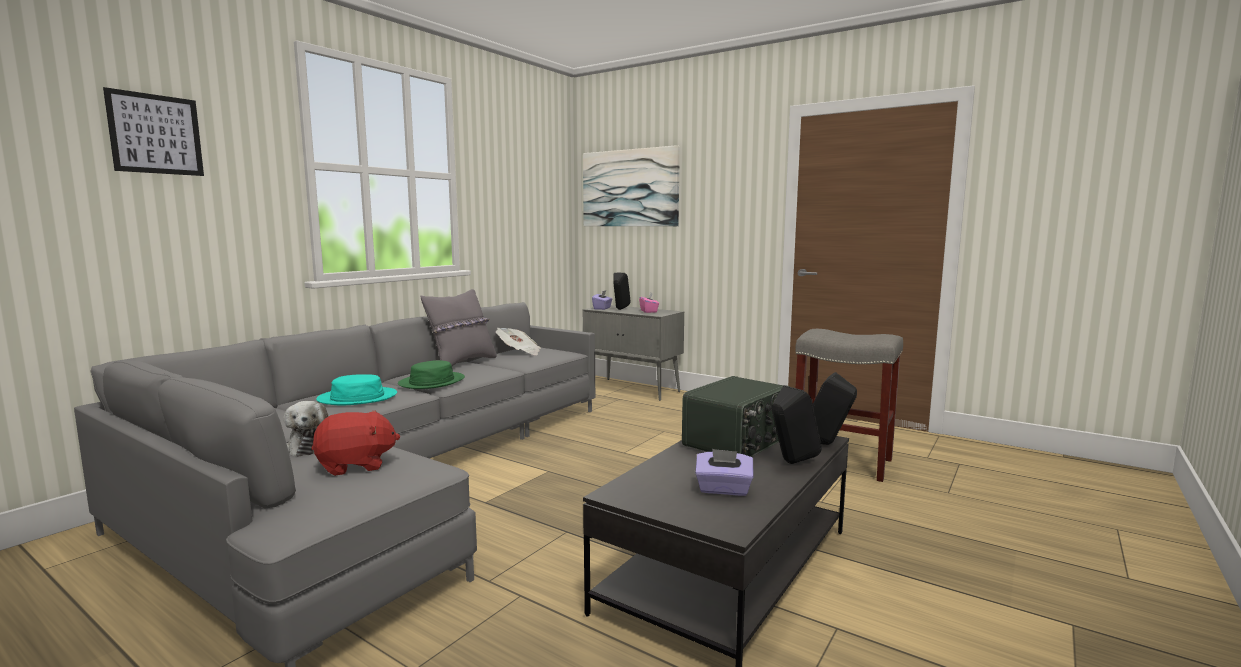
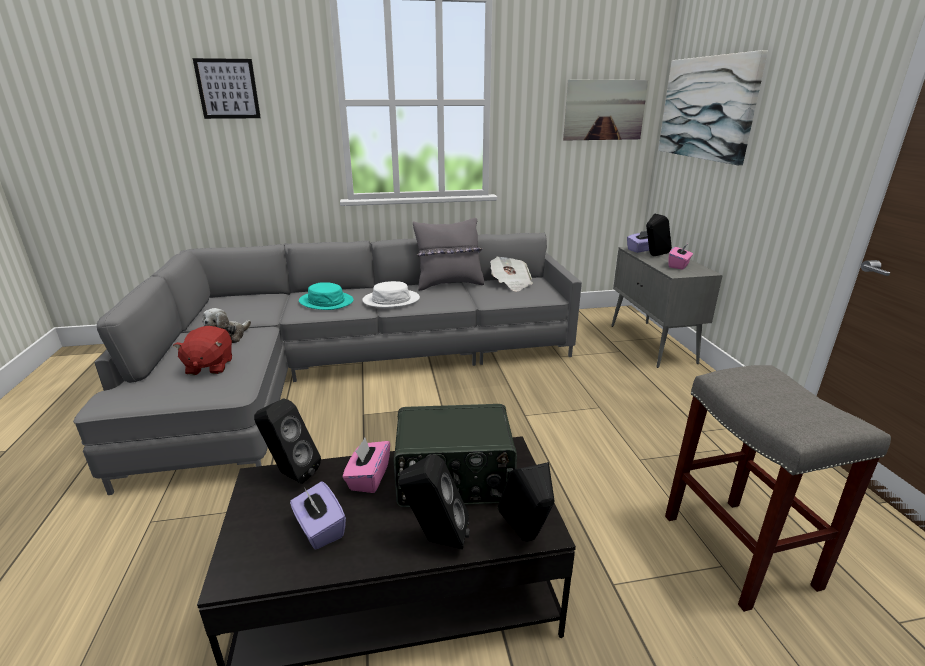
camera: 45 degrees right, 15 degrees up
red plush toy [311,410,400,476] -> red plush toy turned 60 degrees clockwise [173,326,232,375]
green hat [398,360,465,389] -> white hat [362,281,420,308]
none -> black speaker [254,398,321,484]
none -> pink tissue box [343,438,390,493]
none -> picture [563,79,648,141]

